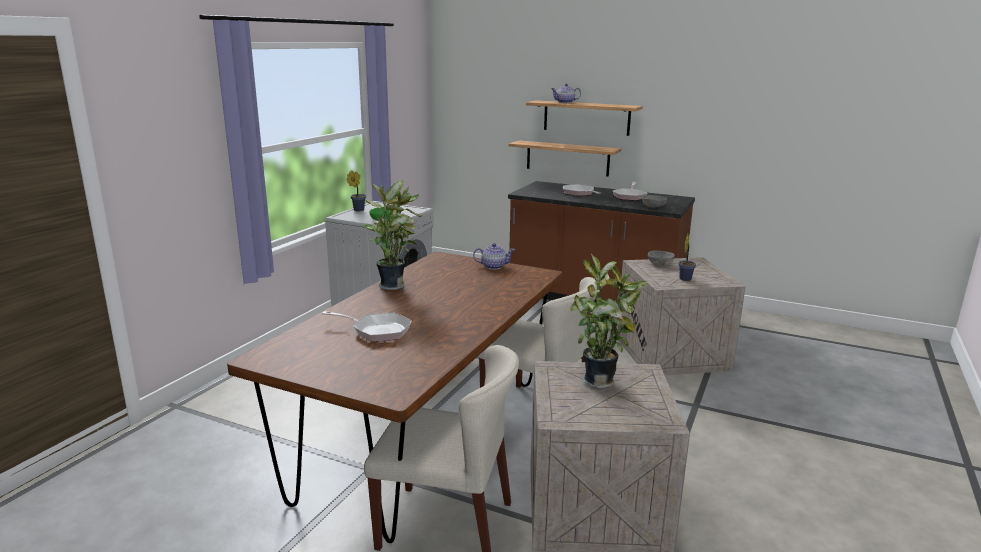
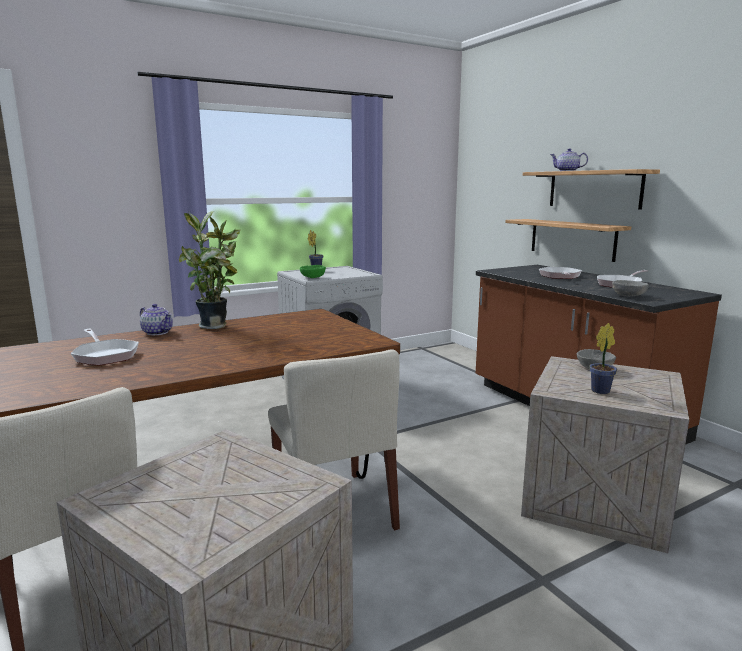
camera: 35 degrees right, 5 degrees down
teapot [473,243,515,270] -> teapot moved to [140,304,173,335]
potted plant [570,253,647,389] -> none

